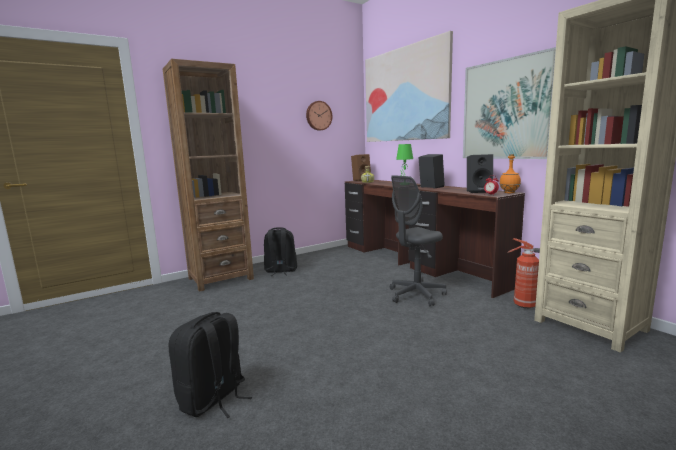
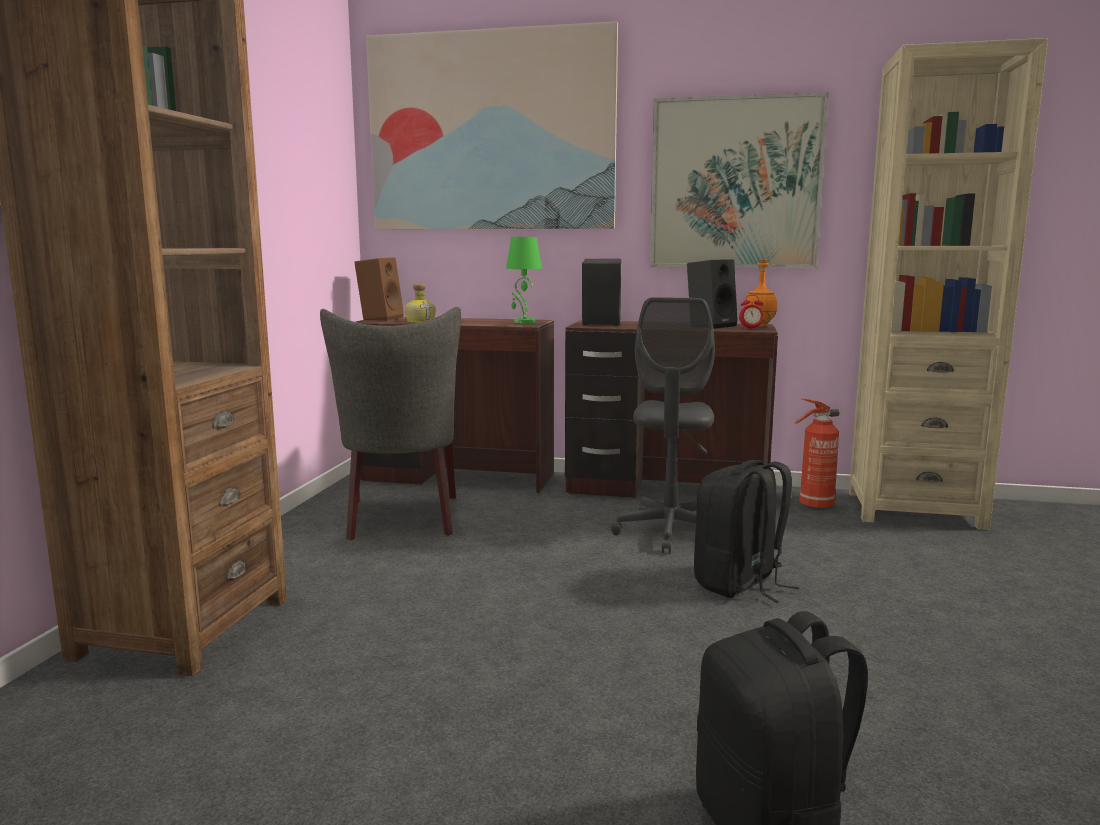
camera: 45 degrees left, 0 degrees up
black backpack [264,227,297,276] -> black backpack moved to [694,460,799,603]
wall clock [306,101,332,131] -> none
none -> grey chair [320,307,461,540]

